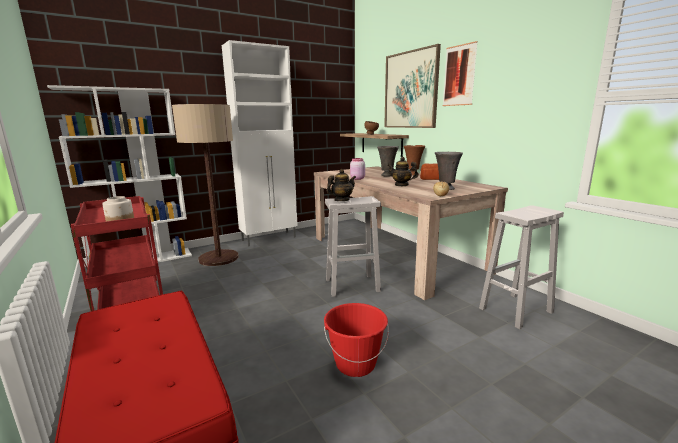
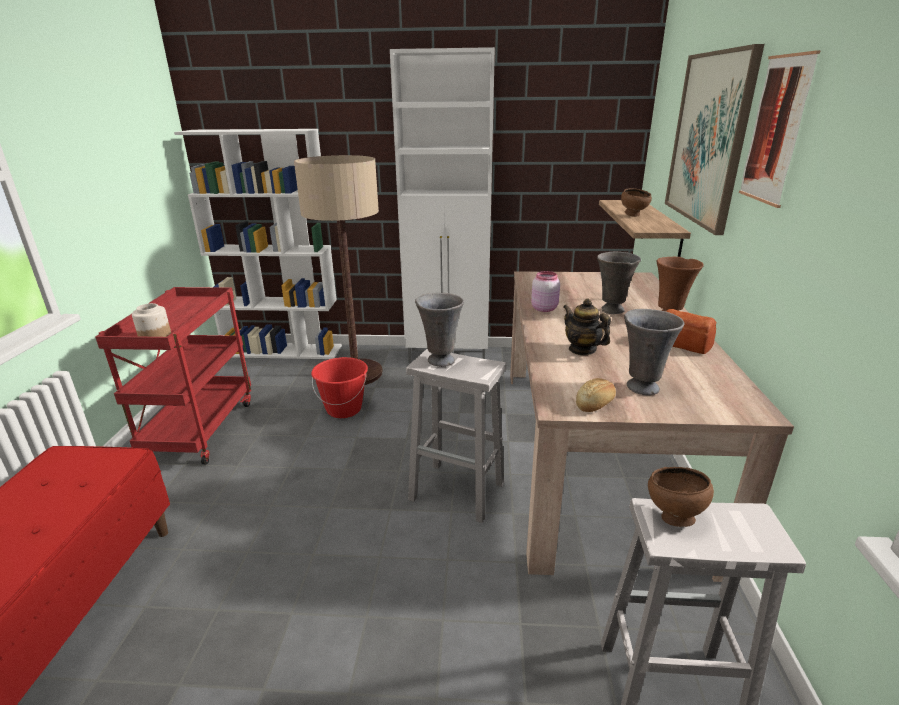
camera: 35 degrees right, 10 degrees up
red bucket [324,303,389,377] -> red bucket moved to [311,357,368,418]
teapot [327,169,356,201] -> grey vase [415,293,464,367]
none -> brown bowl [648,467,714,527]

